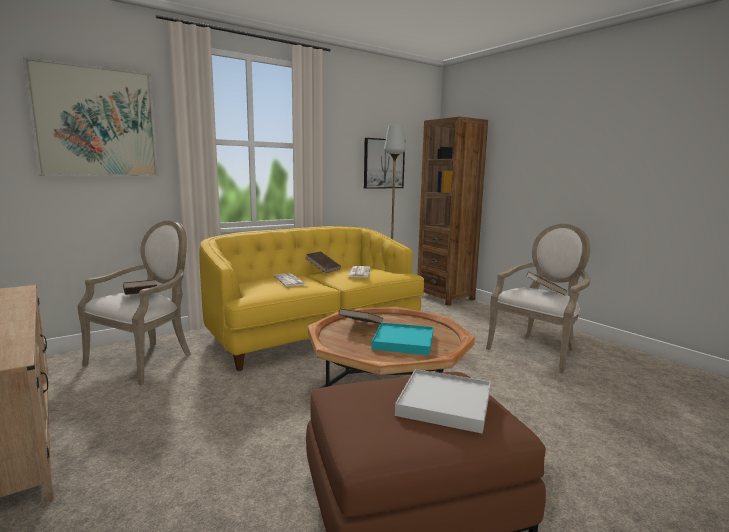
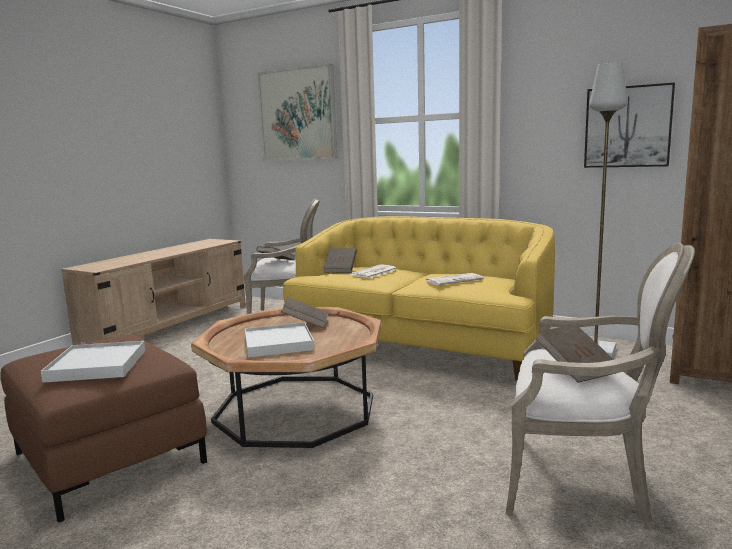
camera: 65 degrees right, 0 degrees up
brown book [305,251,341,273] -> brown book moved to [323,248,357,273]
turquoise tray [372,322,433,355] -> white tray [245,322,315,358]

